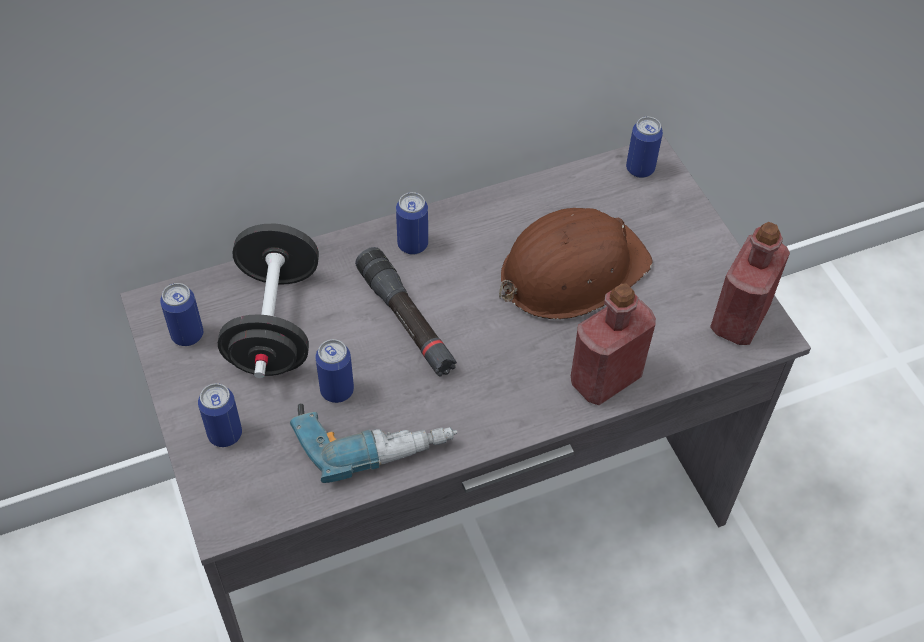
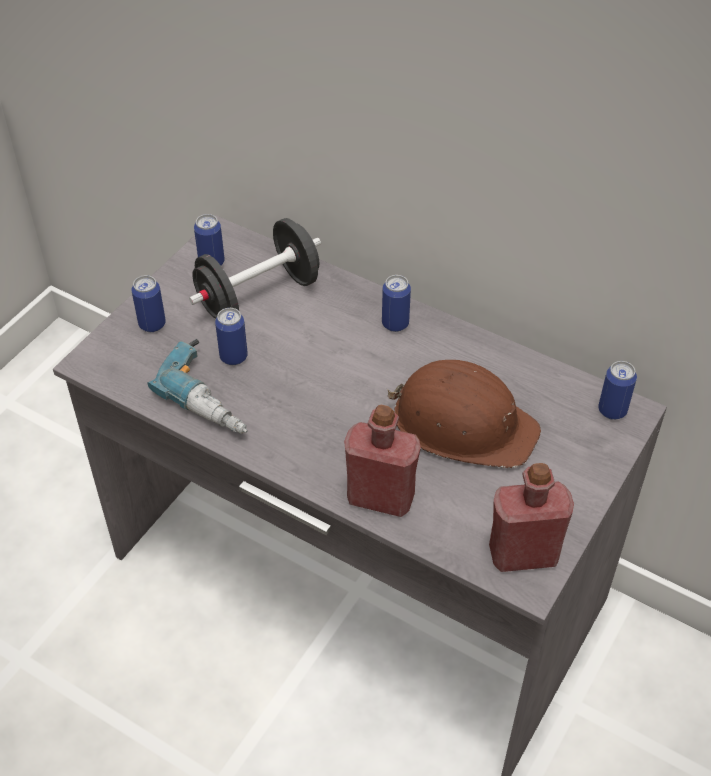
camera: 55 degrees right, 5 degrees down
black flashlight [355,247,457,376] -> none

